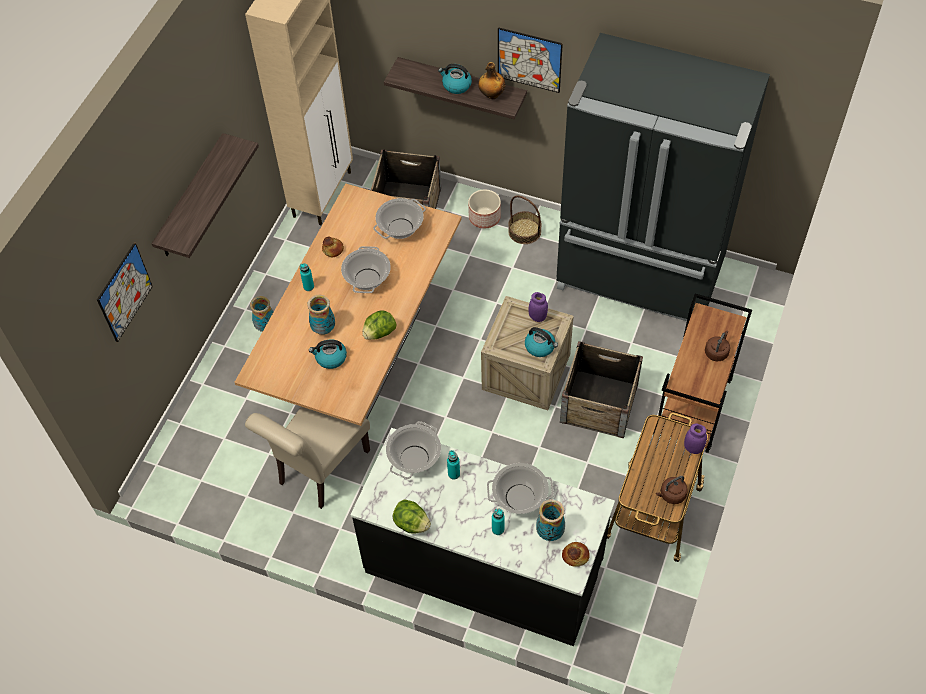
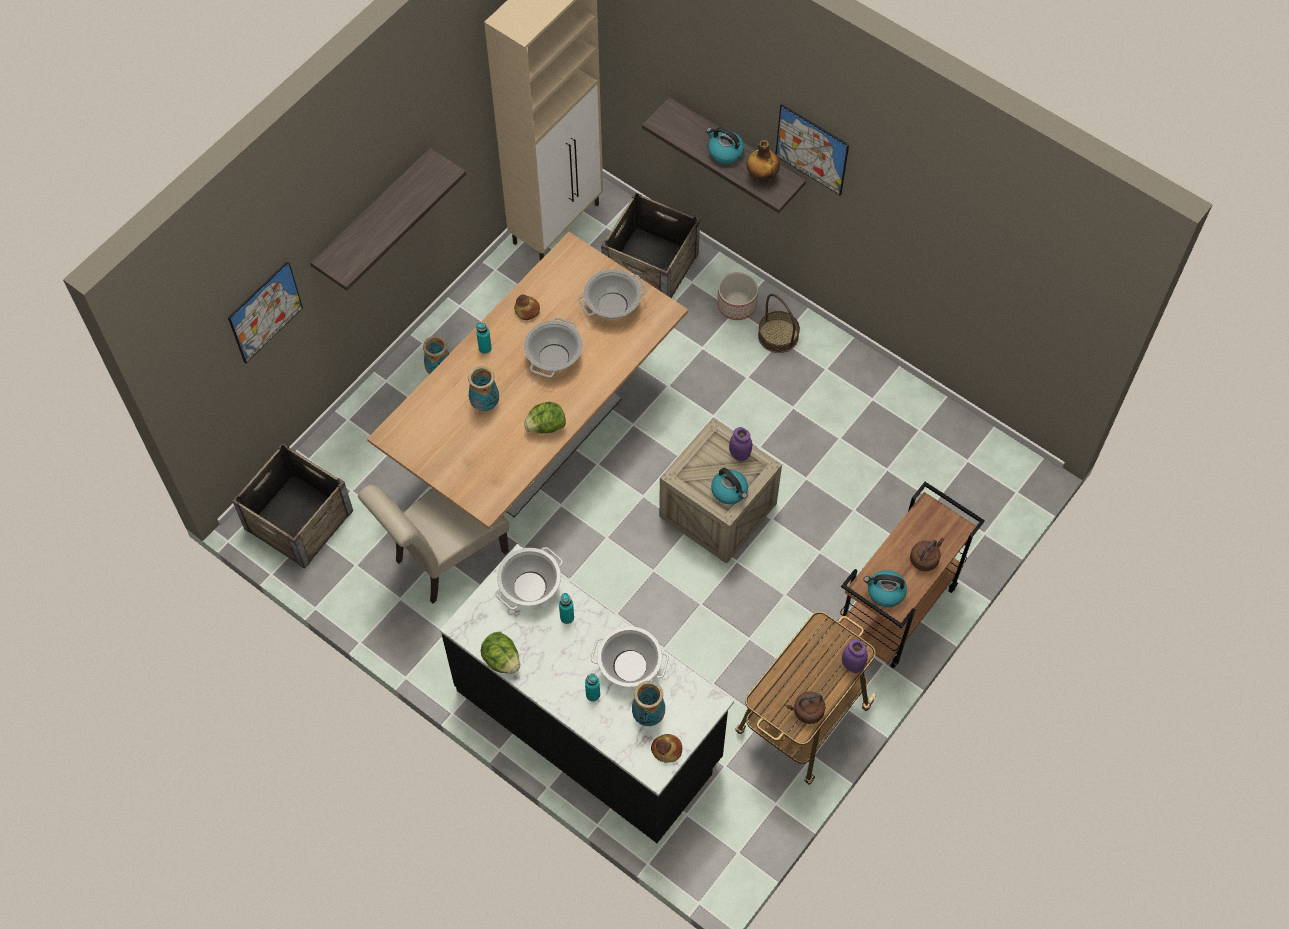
camera: 15 degrees right, 5 degrees up
kettle [309,339,347,369] -> kettle moved to [864,570,907,607]
black fridge [556,33,770,321] -> none
crate [560,341,643,438] -> crate moved to [232,443,353,568]

